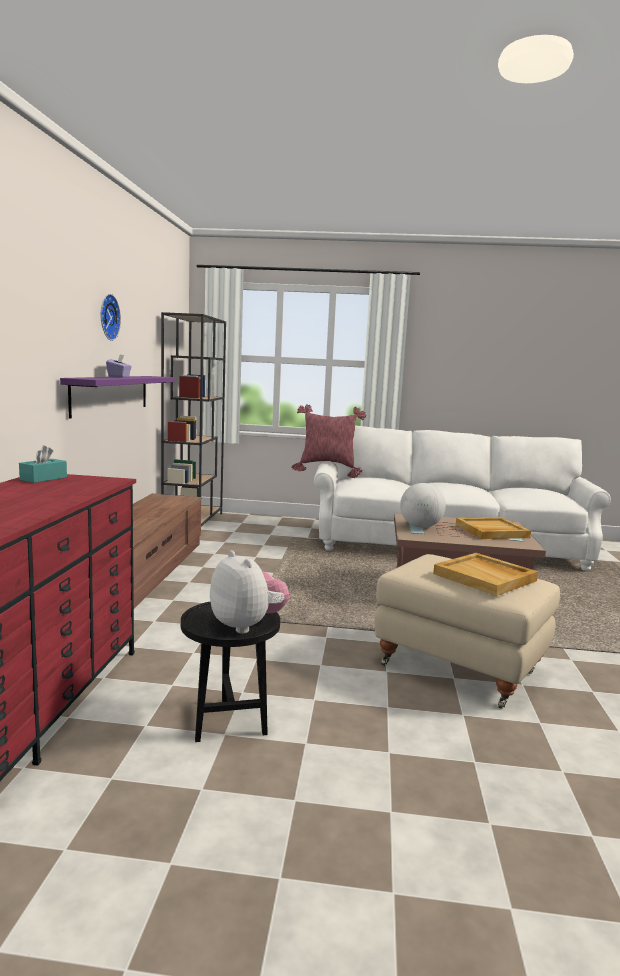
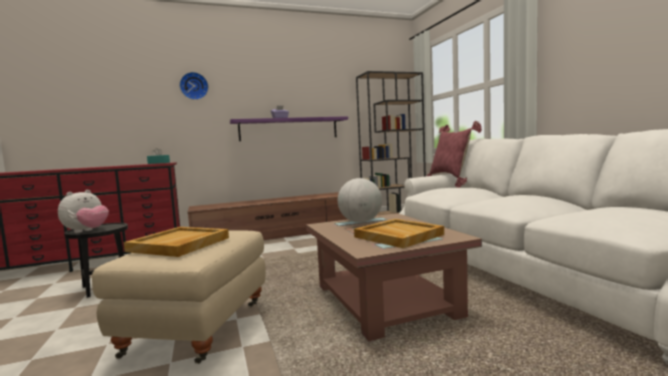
camera: 65 degrees right, 5 degrees down
wall clock [101,294,121,341] -> wall clock moved to [179,72,209,100]

